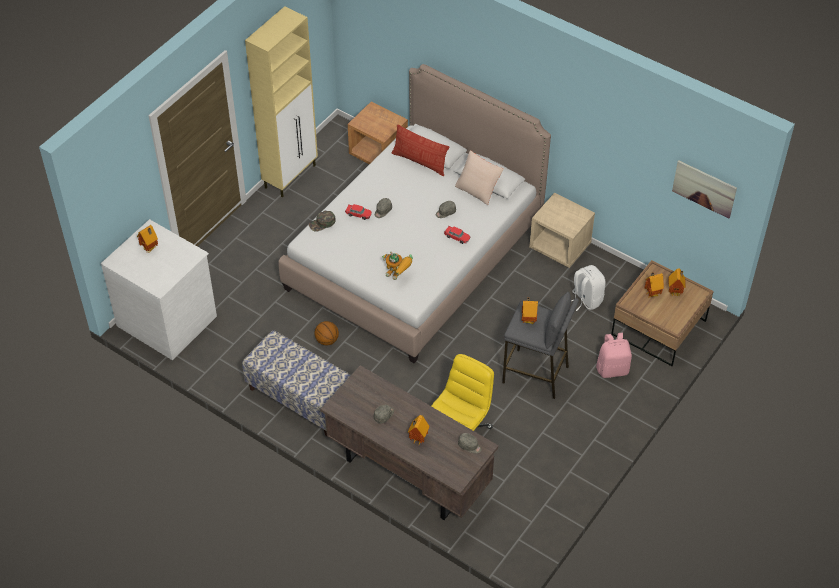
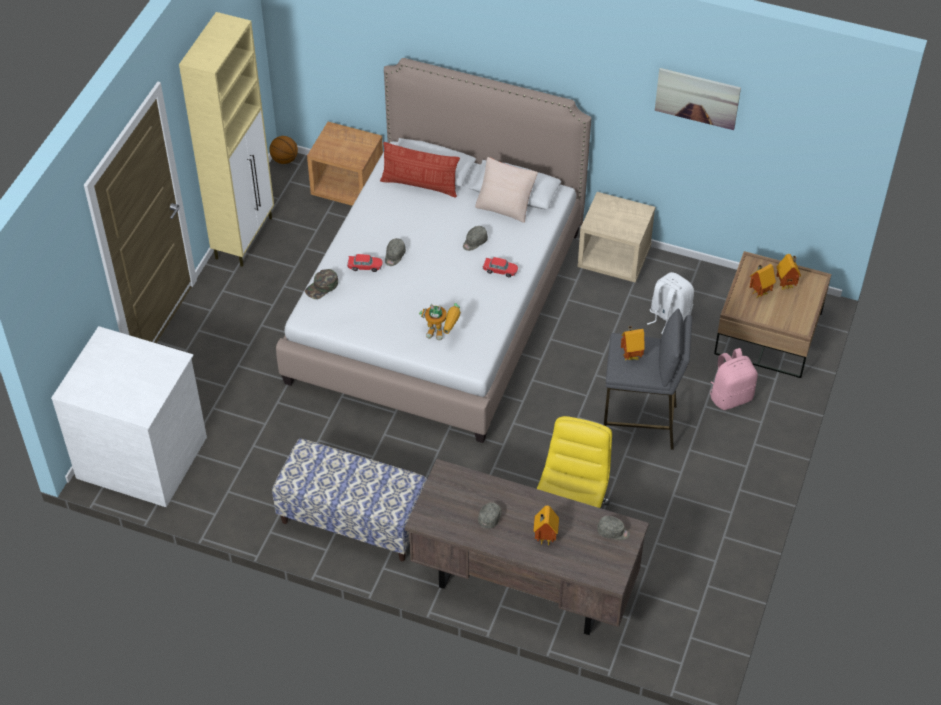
camera: 15 degrees left, 0 degrees up
toy house [137,225,158,253] -> none
basketball [315,321,339,345] -> basketball moved to [269,136,298,164]
picture [672,160,737,219] -> picture moved to [655,68,741,130]

